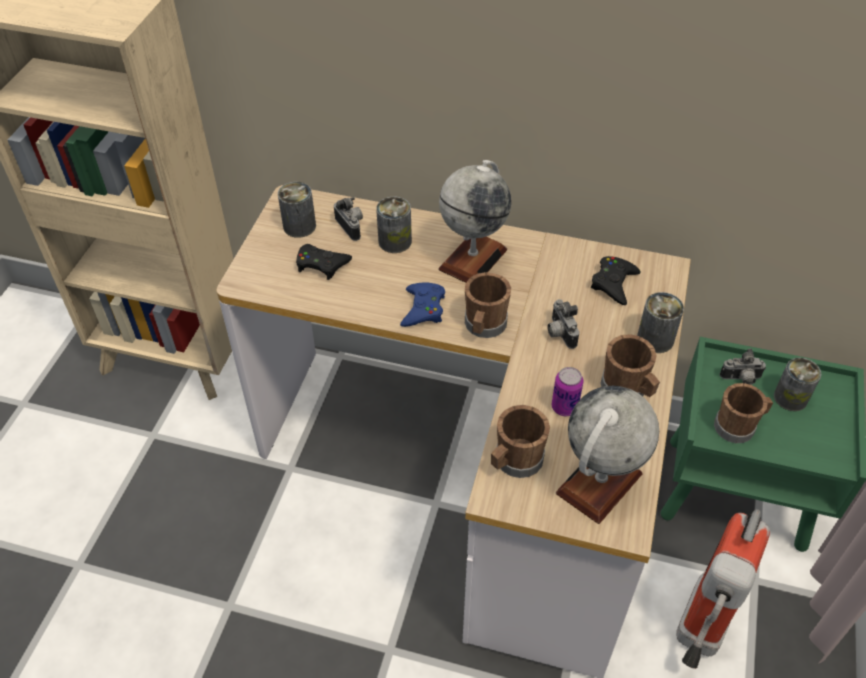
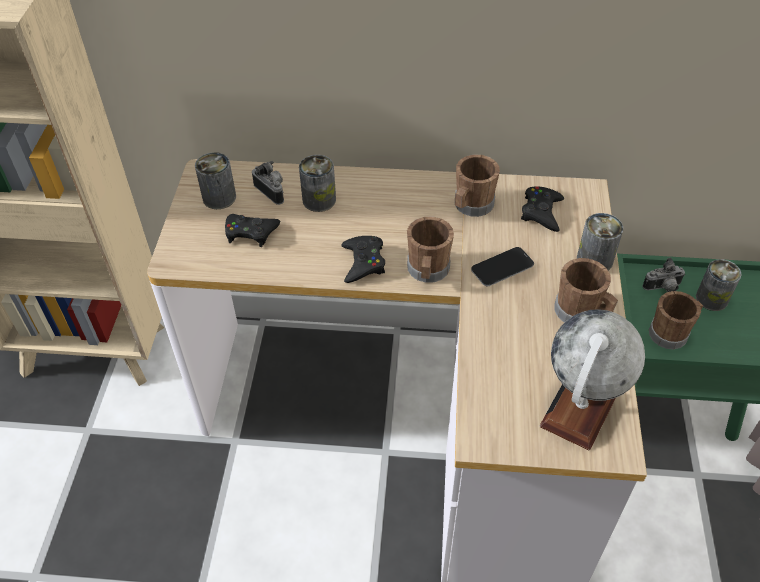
camera: 10 degrees left, 0 degrees up
blue game controller [400,283,445,327] -> black game controller [341,236,385,283]
globe [438,160,511,283] -> none
brown mug [491,405,550,478] -> brown mug moved to [455,154,500,217]
camera [547,299,579,349] -> phone [471,247,534,286]
can [552,367,583,416] -> none
fire extinguisher [676,509,770,669] -> none

